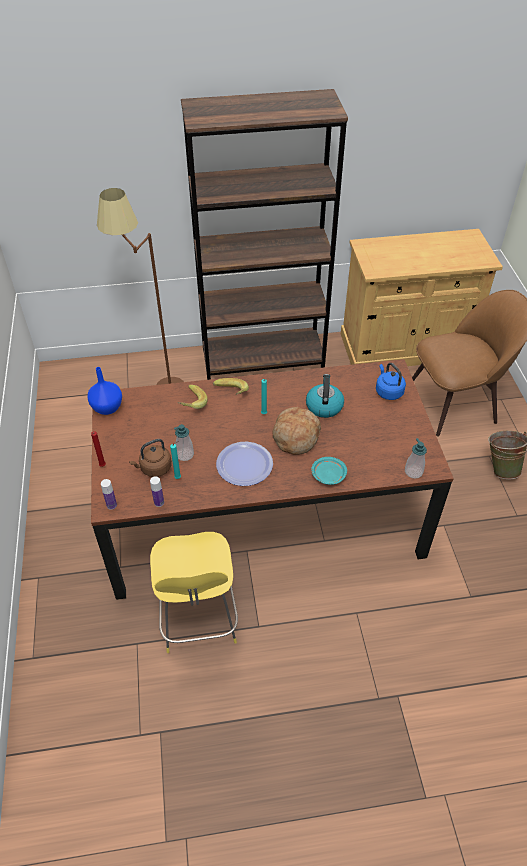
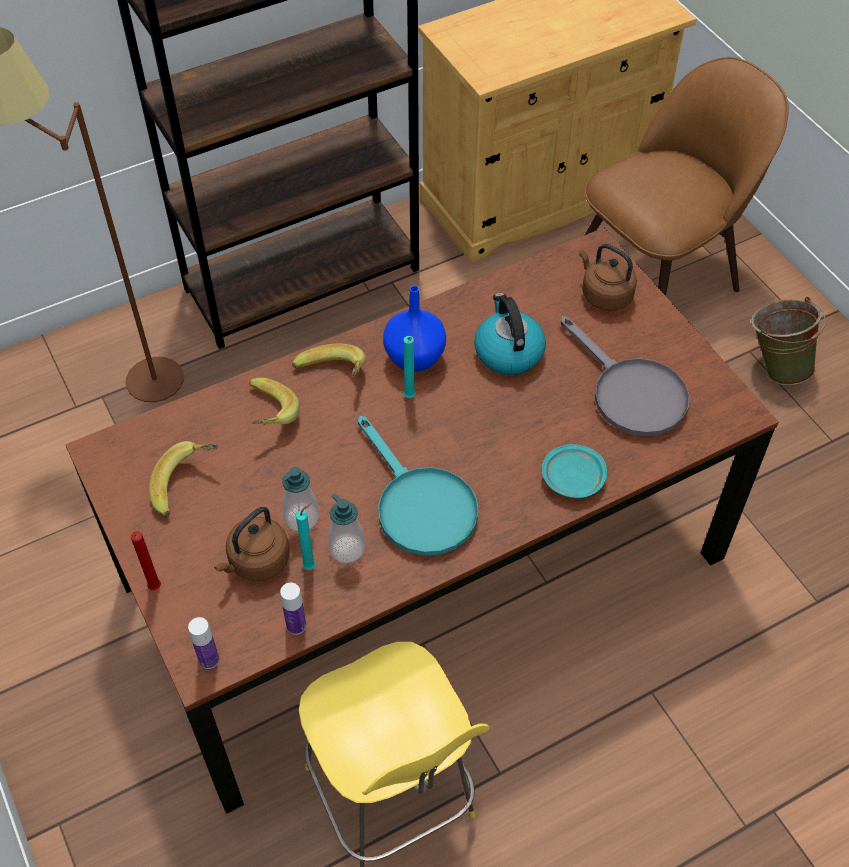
camera: 20 degrees left, 5 degrees up
blue vase [88,367,122,415] -> blue vase moved to [383,285,446,372]
plate [216,442,273,486] -> turquoise frying pan [358,416,478,556]
bread [273,407,321,455] -> none
blue kettle [376,363,406,400] -> brown kettle [579,244,637,311]
soap dispenser [405,438,427,479] -> soap dispenser moved to [328,493,365,563]
none -> banana [149,441,218,516]
none -> grey frying pan [561,316,690,436]

